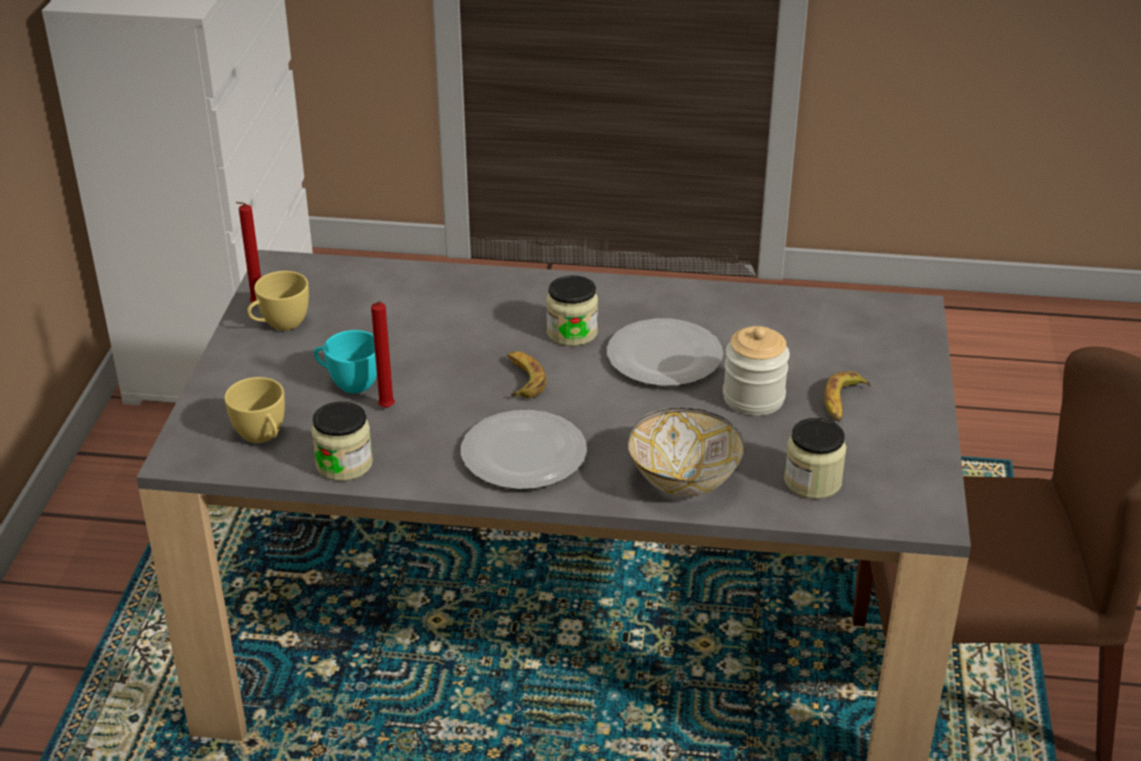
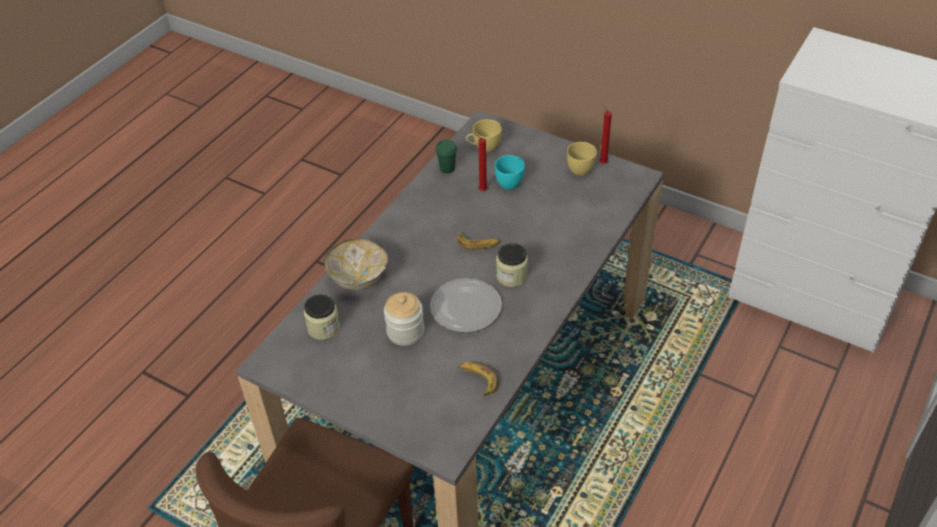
camera: 115 degrees right, 10 degrees up
jar [311,402,373,481] -> green cup [435,140,457,173]
plate [461,410,587,489] -> none
banana [824,371,871,422] -> banana moved to [459,362,498,396]

